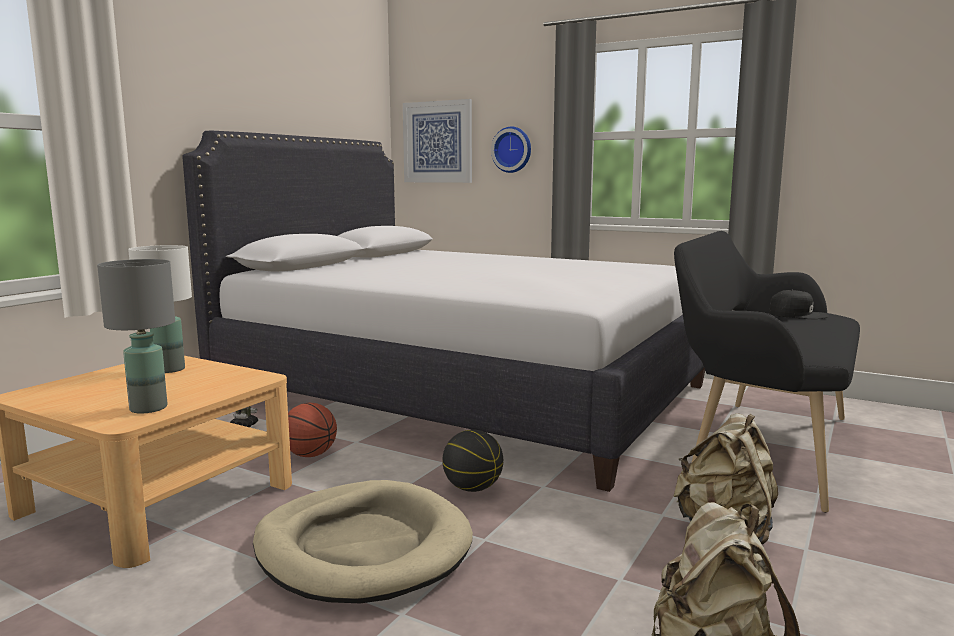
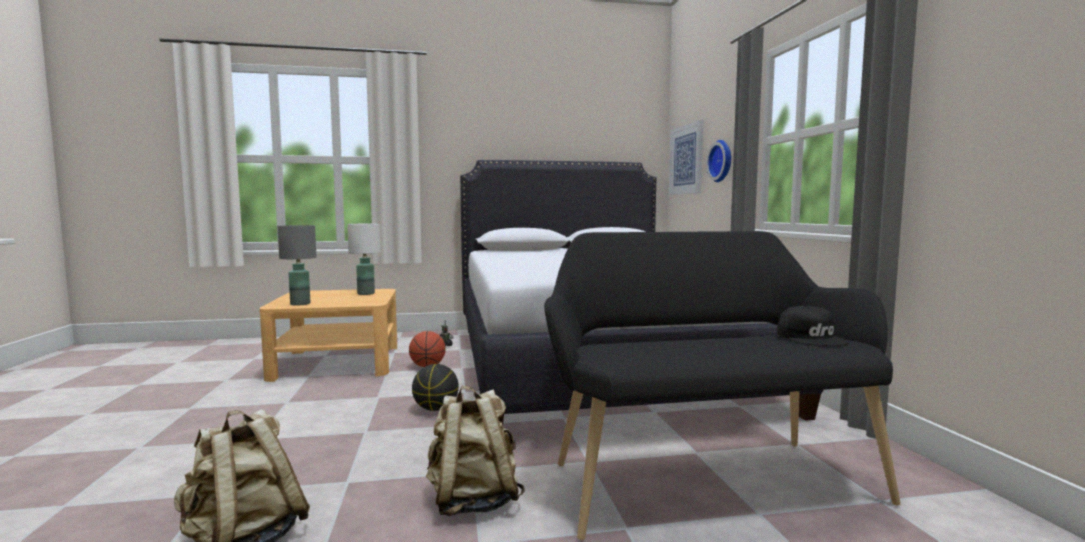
camera: 50 degrees right, 5 degrees down
beige dog bed [253,480,473,603] -> none

